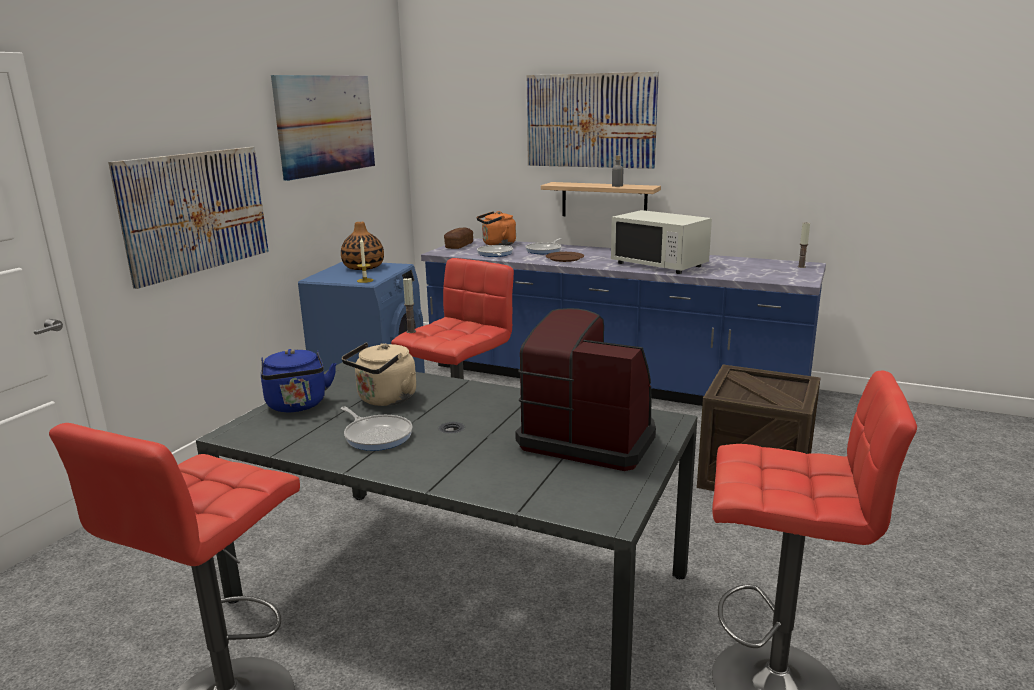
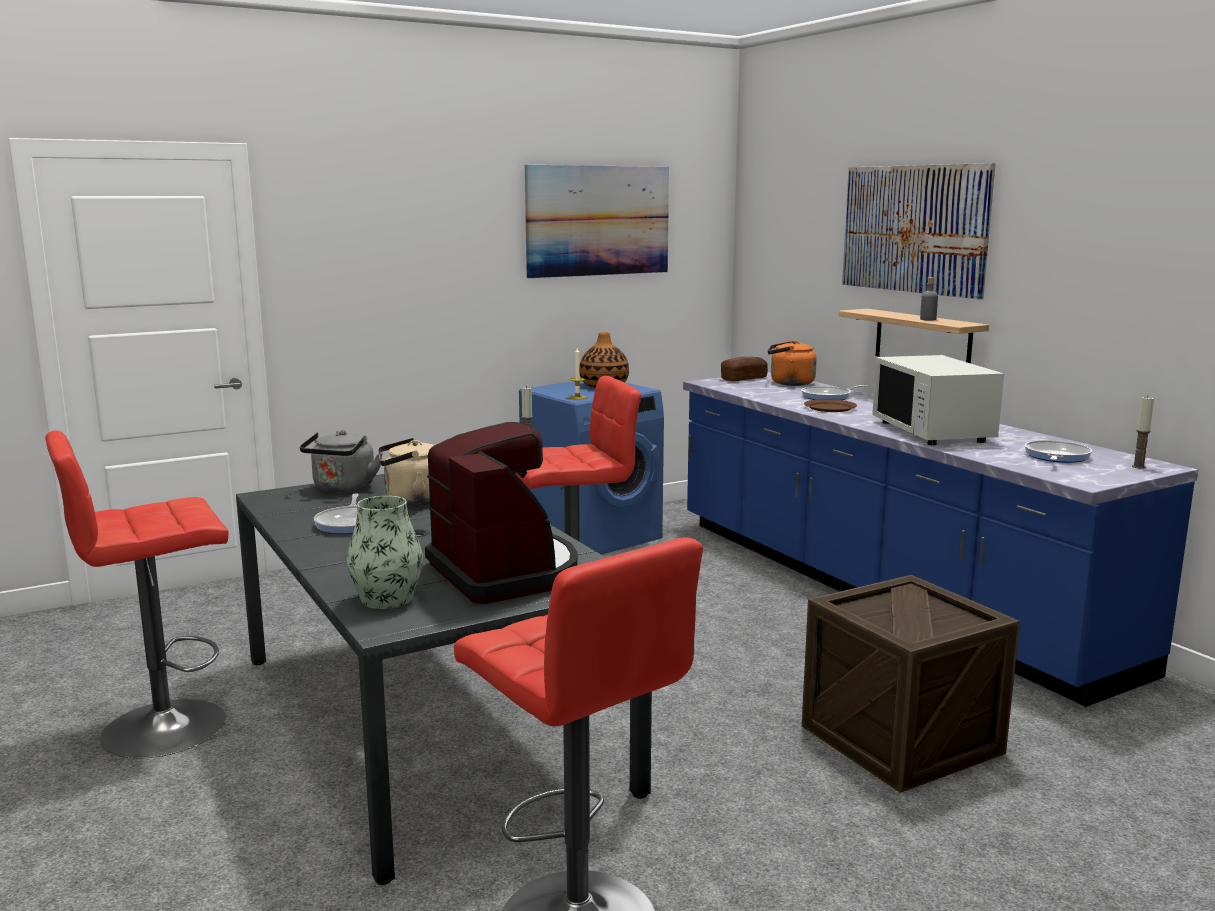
camera: 35 degrees right, 5 degrees down
picture [108,147,269,289] -> none
blue kettle [261,349,336,412] -> grey kettle [300,430,383,493]
frying pan [477,245,513,257] -> frying pan moved to [1025,440,1092,463]
none -> vase [347,496,423,609]

